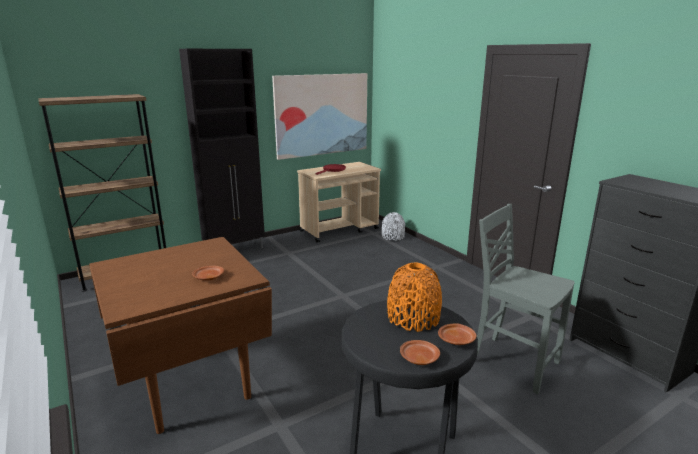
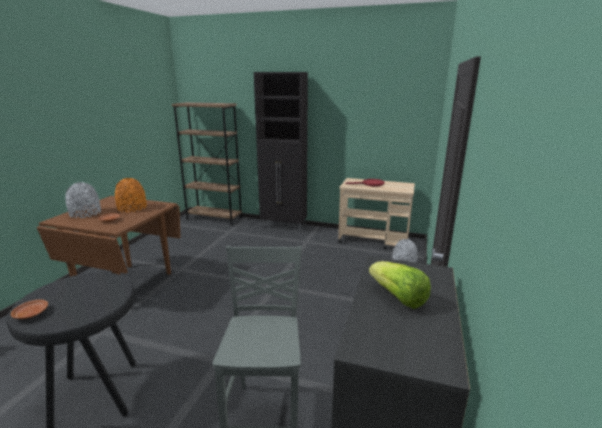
camera: 50 degrees right, 0 degrees up
picture [272,73,367,160] -> none
orange vase [387,263,442,332] -> orange vase moved to [115,178,147,212]
brown plate [438,323,477,345] -> none
none -> grey vase [65,182,101,218]
none -> lettuce [369,261,431,309]

